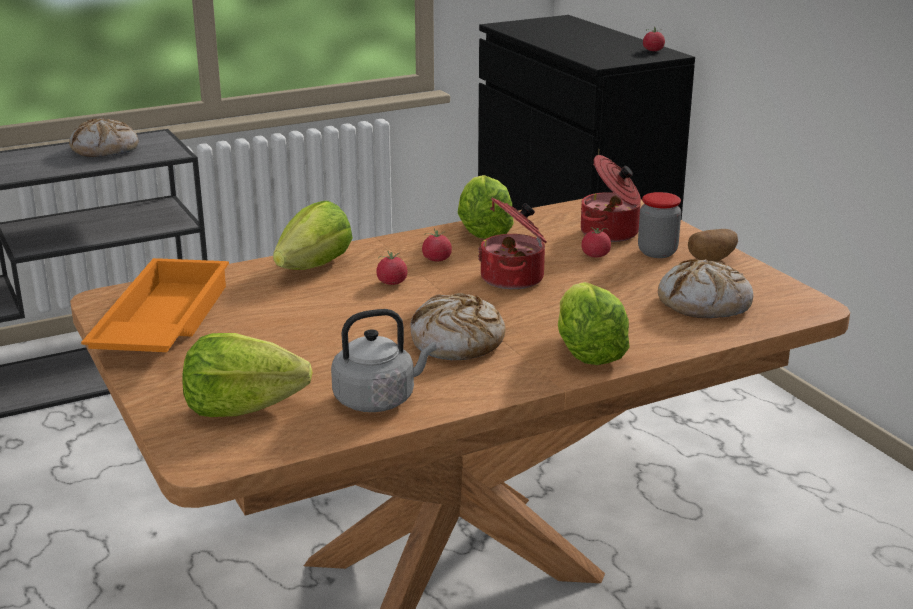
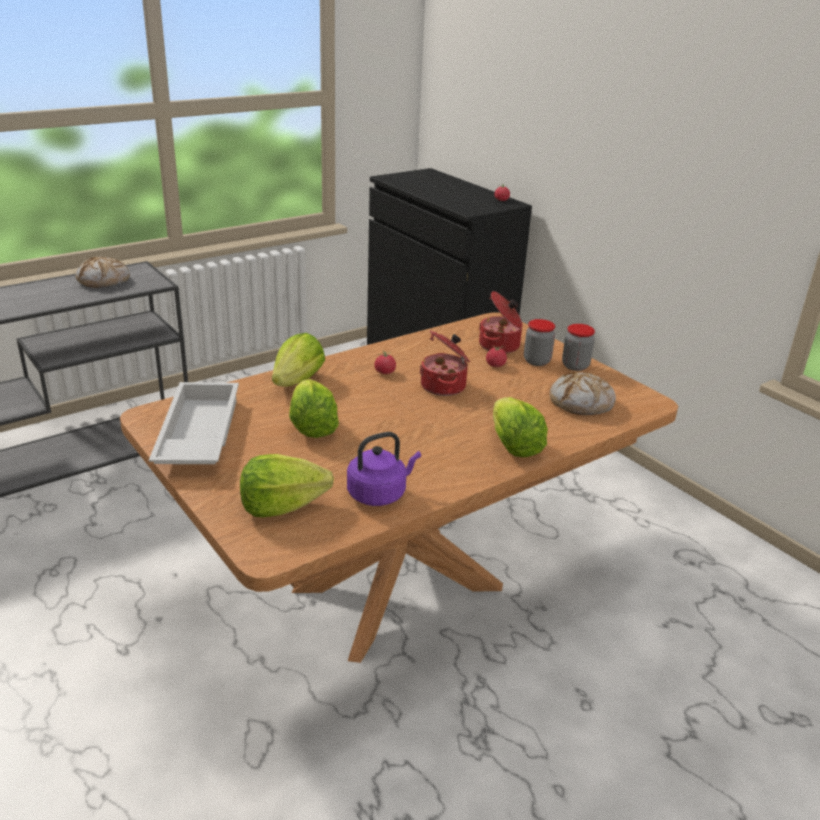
camera: 10 degrees left, 5 degrees up
orange tray [81,258,229,352] -> white tray [149,382,239,464]
grey kettle [331,309,436,412] -> purple kettle [347,432,421,506]
tomato [376,250,408,285] -> none
bread [411,293,505,360] -> none
lettuce [458,175,514,239] -> lettuce moved to [289,379,339,438]
potato [688,229,738,262] -> jar [562,324,595,371]

